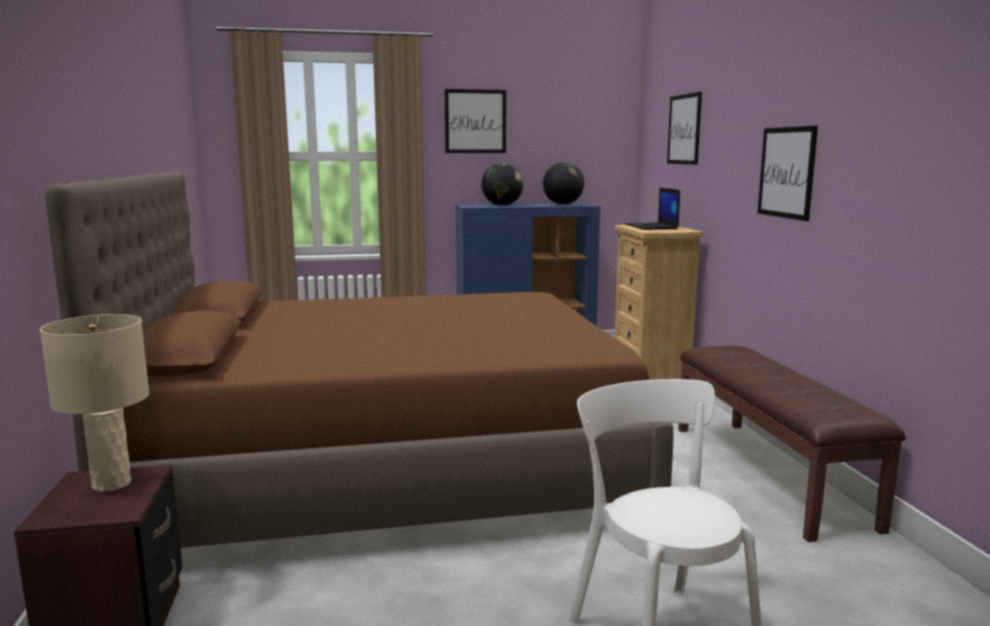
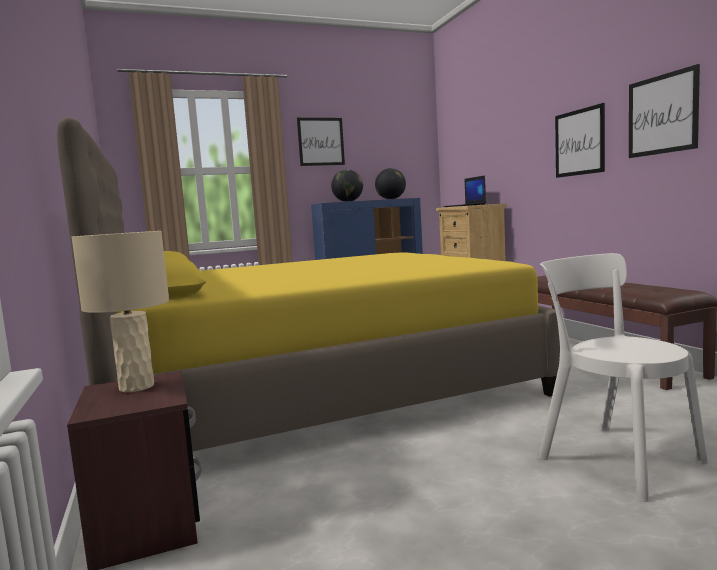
camera: 10 degrees left, 5 degrees down
brown bed [45,171,674,548] -> yellow bed [57,117,560,452]
picture [667,92,702,165] -> picture moved to [629,64,700,158]

